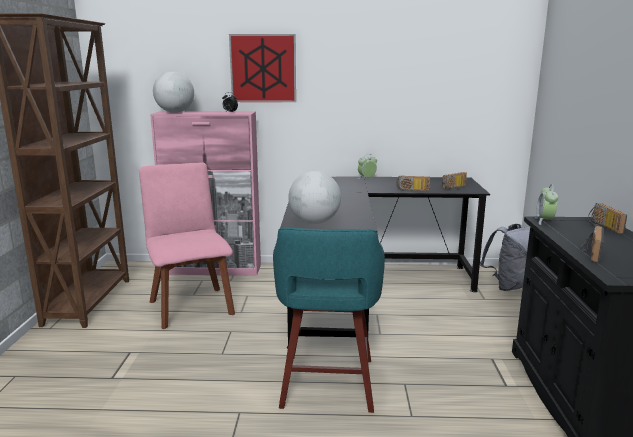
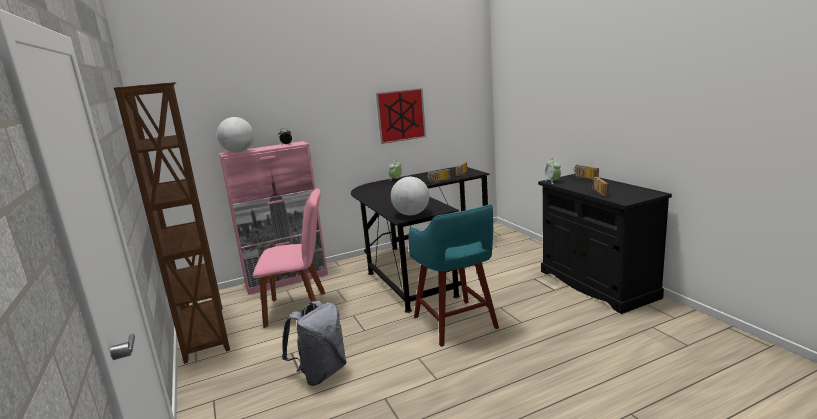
camera: 25 degrees left, 0 degrees up
pink chair [139,162,235,329] -> pink chair turned 135 degrees clockwise [253,188,326,328]
picture [229,34,296,102] -> picture moved to [376,88,426,144]
grey backpack [480,224,530,291] -> grey backpack moved to [282,301,346,386]

